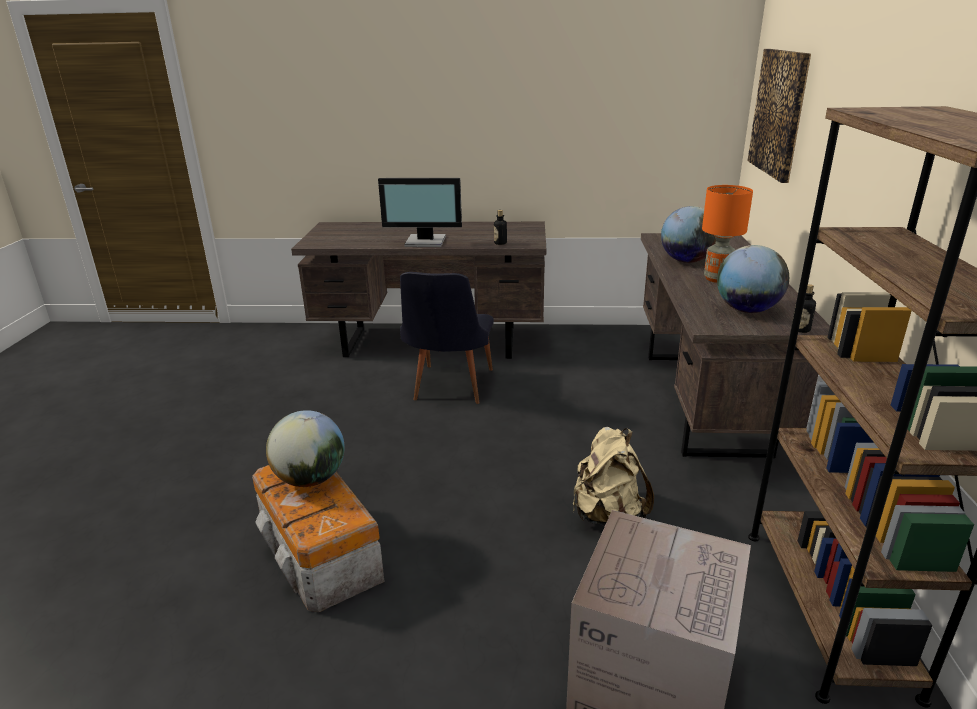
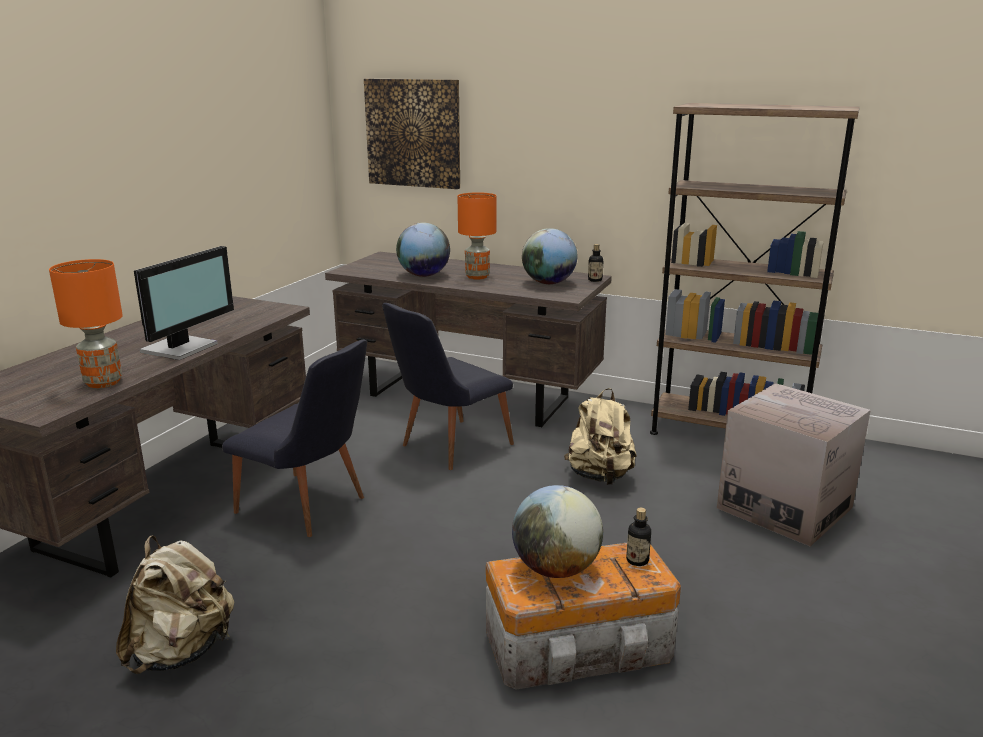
camera: 70 degrees left, 5 degrees down
bottle [494,210,507,245] -> bottle moved to [626,508,651,566]
none -> orange table lamp [49,259,123,388]
none -> beige backpack [116,535,234,674]
none -> black chair [382,303,514,470]

